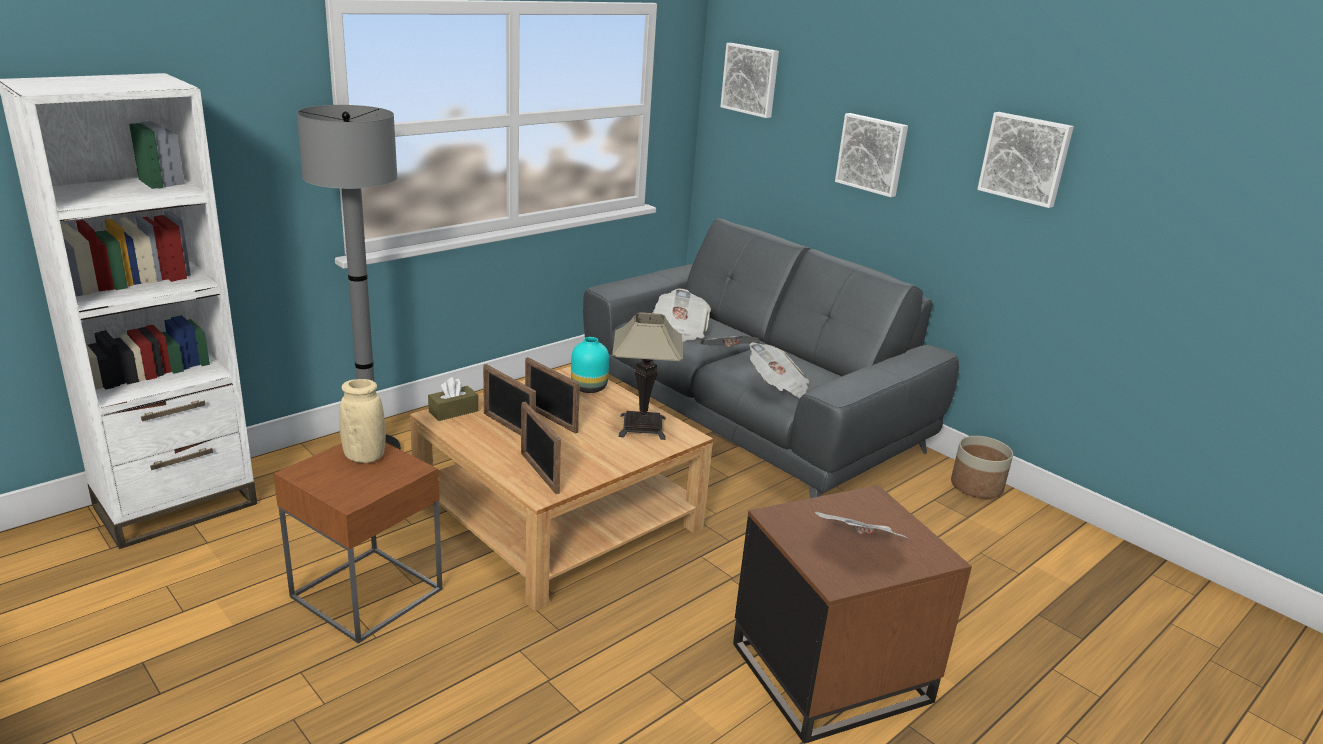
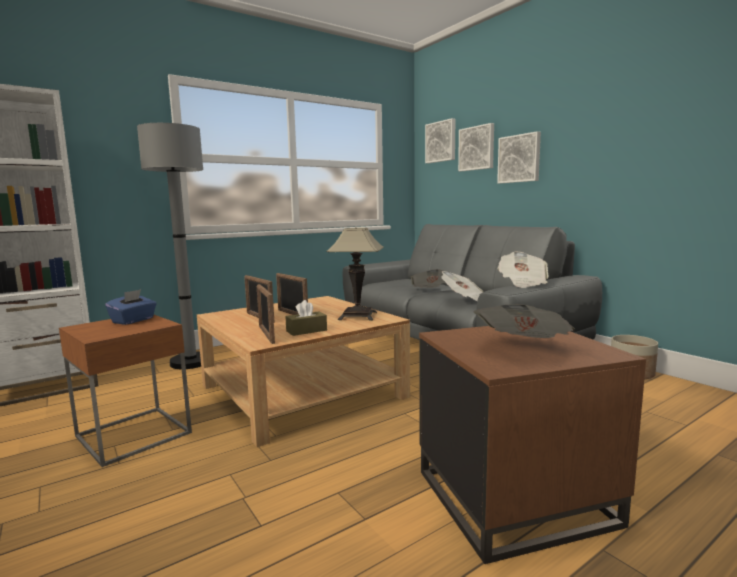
camera: 10 degrees right, 15 degrees down
beige vase [340,379,386,463] -> blue tissue box [105,289,157,325]
brown tissue box [428,377,478,421] -> brown tissue box moved to [285,300,327,336]
turquoise vase [571,337,609,393] -> none
newspaper [652,289,711,342] -> newspaper moved to [497,252,548,288]
picture [977,112,1074,208] -> picture moved to [458,123,494,171]

